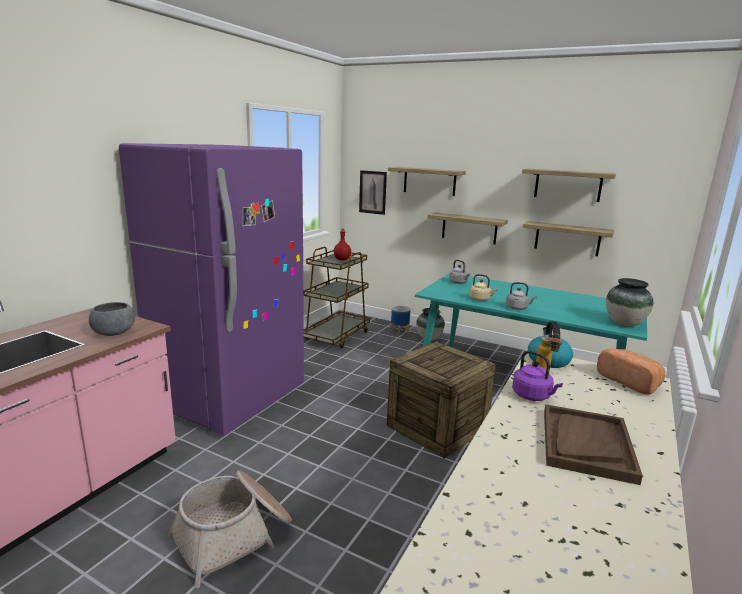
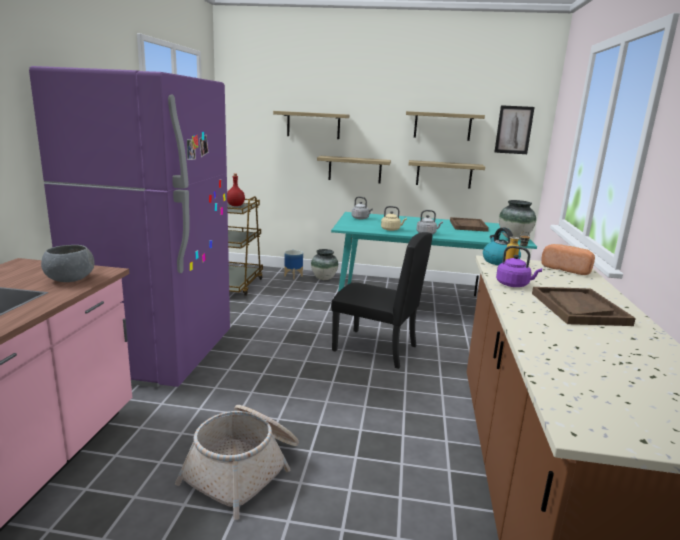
camera: 20 degrees left, 0 degrees up
picture [359,170,387,215] -> picture moved to [495,105,535,154]
crate [387,341,496,459] -> black chair [331,232,433,369]
none -> brown tray [450,217,489,232]

